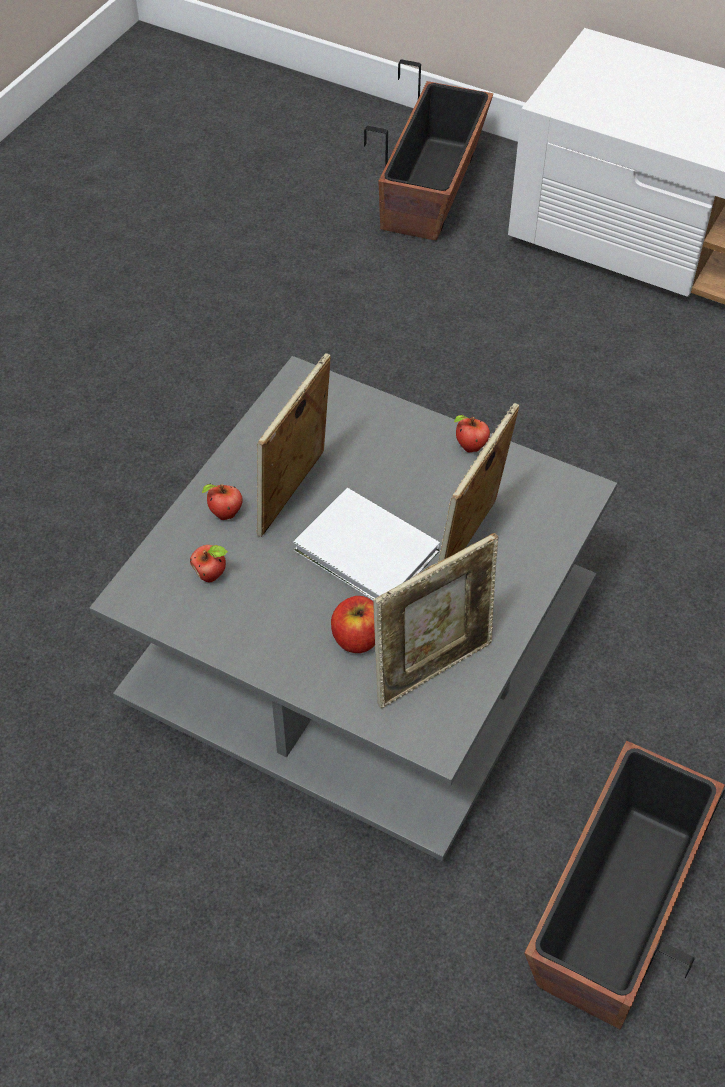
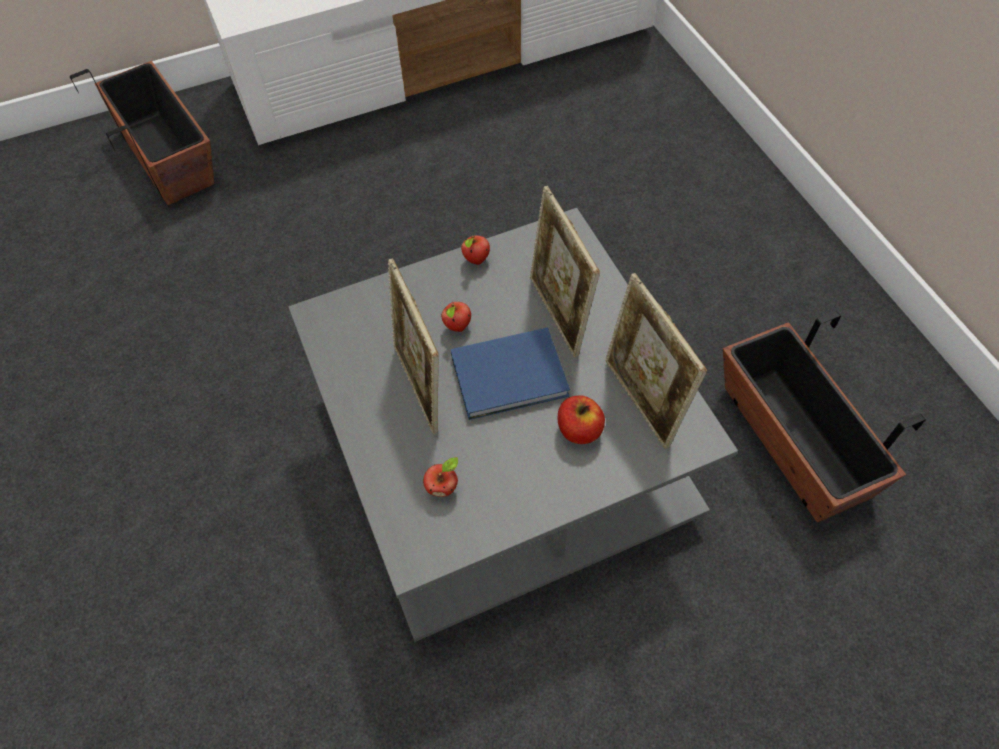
camera: 50 degrees left, 5 degrees up
apple [202,484,243,520] -> apple moved to [441,302,471,332]
white book [293,488,440,600] -> blue book [450,327,570,420]
picture frame [373,533,498,709] -> picture frame turned 150 degrees clockwise [605,273,707,449]

